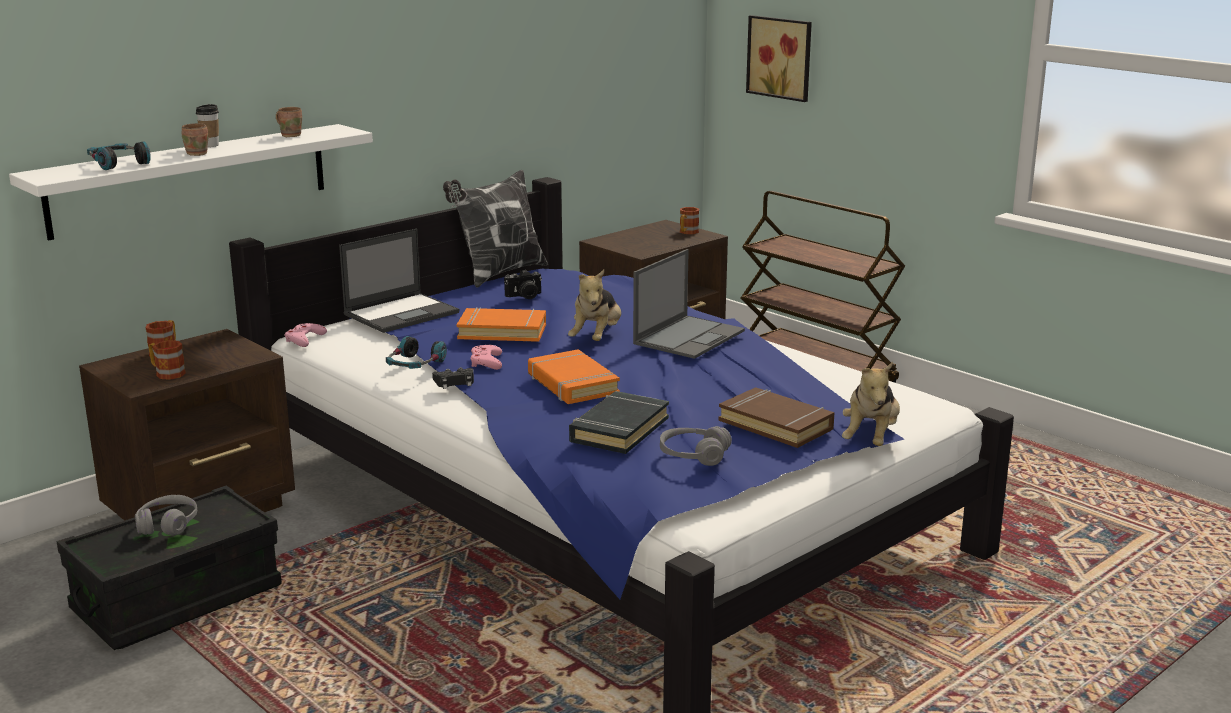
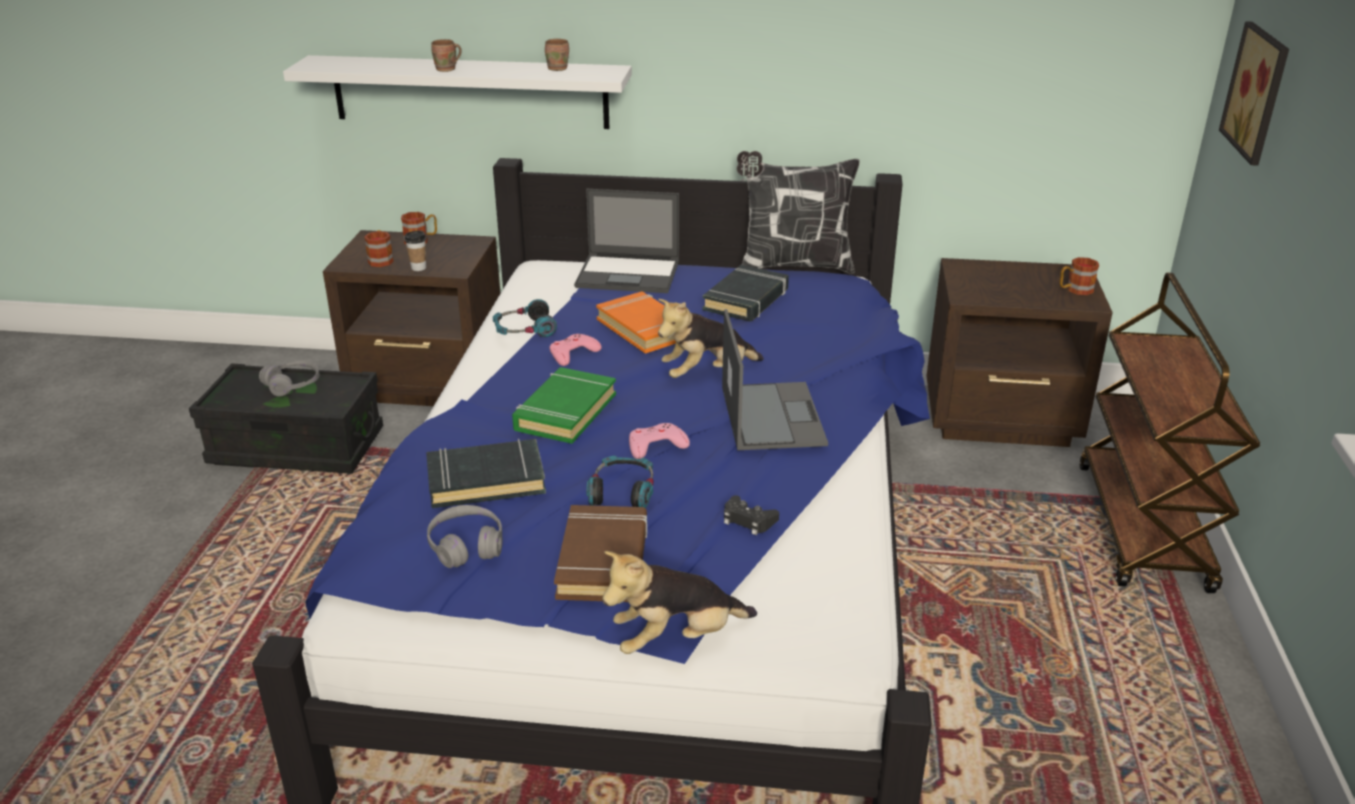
camera: 50 degrees right, 10 degrees up
headphones [87,141,151,170] -> headphones moved to [586,455,654,508]
cup [196,104,219,147] -> cup moved to [404,231,426,271]
pink game controller [285,323,327,347] -> pink game controller moved to [629,423,690,459]
black game controller [432,367,474,389] -> black game controller moved to [724,495,779,535]
camera [504,269,542,299] -> black book [703,265,789,322]
orange book [528,349,620,404] -> green book [512,367,616,444]
laptop [633,249,745,359] -> laptop turned 90 degrees counterclockwise [722,309,828,450]

